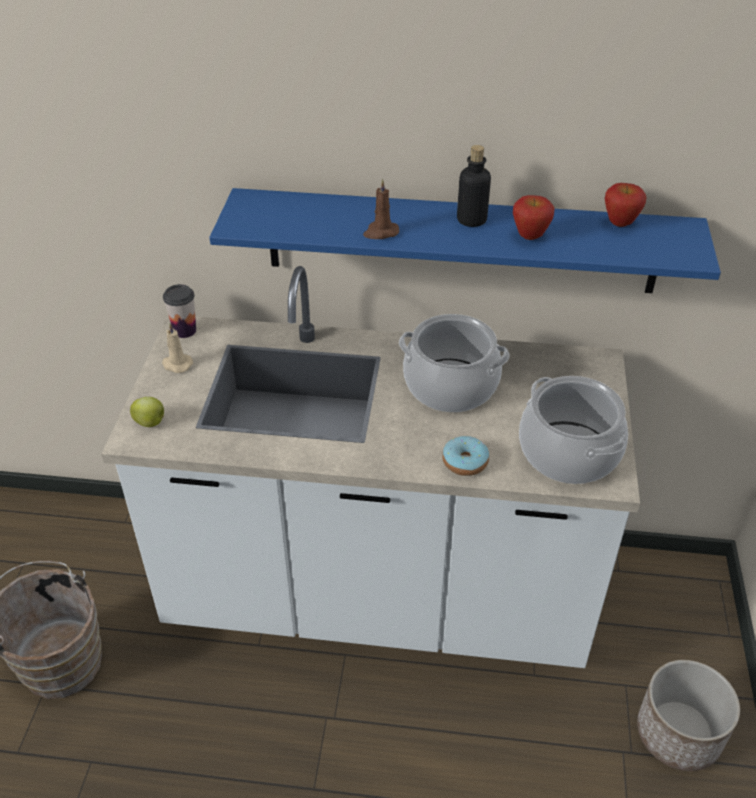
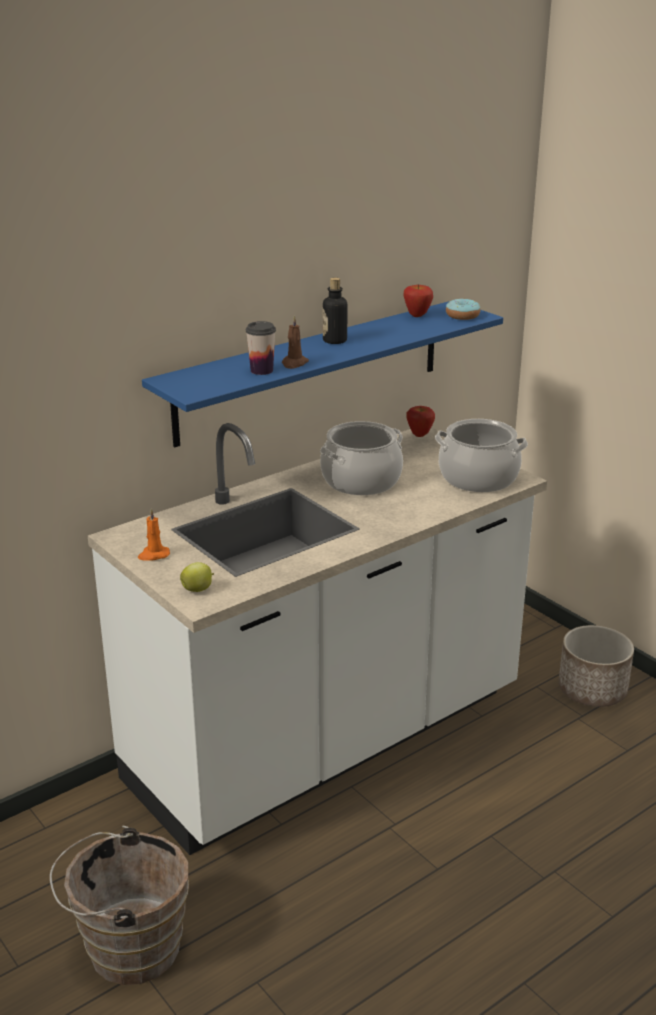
camera: 45 degrees left, 15 degrees down
beige candle [162,323,193,373] -> orange candle [138,509,170,561]
cup [163,284,196,338] -> cup moved to [246,321,276,375]
donut [442,436,489,476] -> donut moved to [446,299,481,320]
apple [513,195,555,240] -> apple moved to [406,406,435,437]

